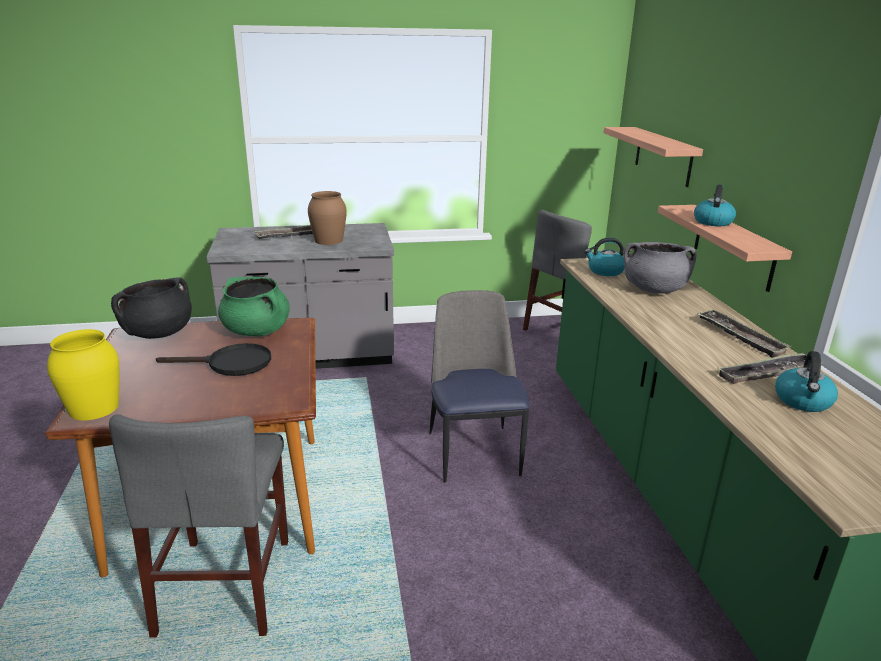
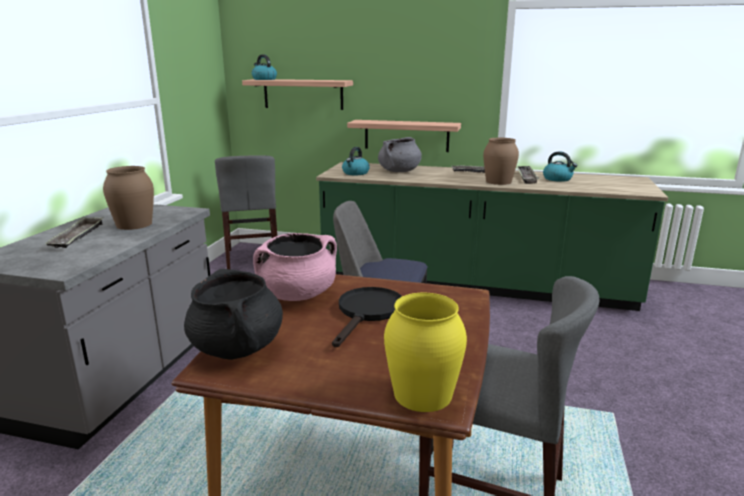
camera: 65 degrees left, 5 degrees down
green cooking pot [218,277,290,336] -> pink cooking pot [253,233,337,301]
kettle [694,185,736,226] -> kettle moved to [252,54,277,80]
none -> brown vase [483,138,519,185]

